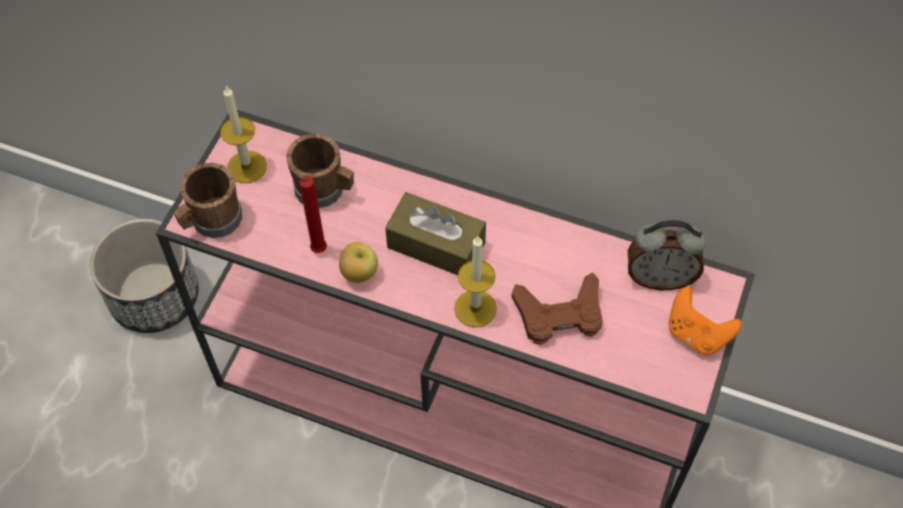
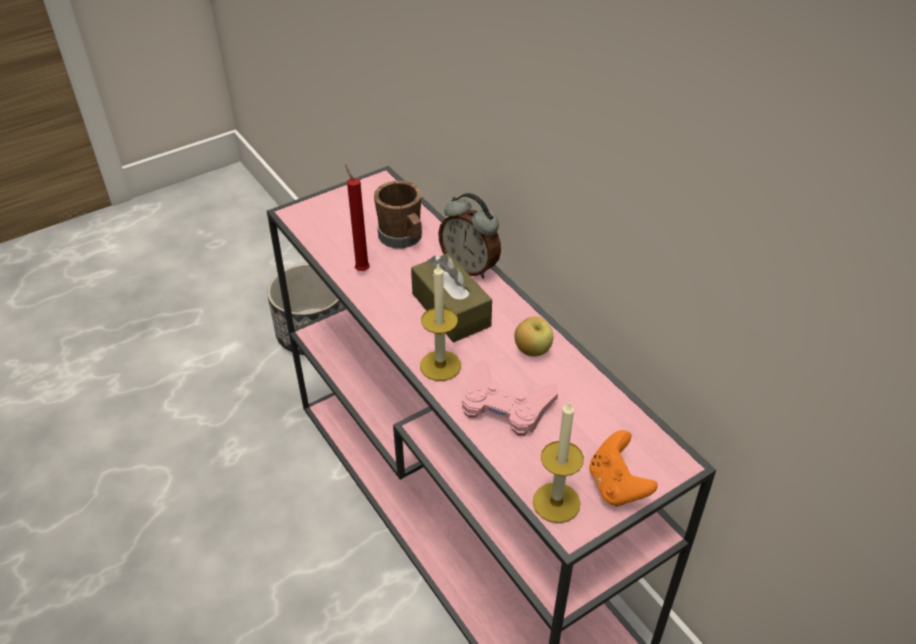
camera: 35 degrees right, 15 degrees down
brown mug [174,163,242,238] -> none
candle [220,86,267,183] -> candle moved to [533,401,584,523]
apple [339,242,378,283] -> apple moved to [514,317,553,357]
brown game controller [512,272,603,345] -> pink game controller [462,359,558,436]
alarm clock [628,220,706,290] -> alarm clock moved to [438,193,501,279]

